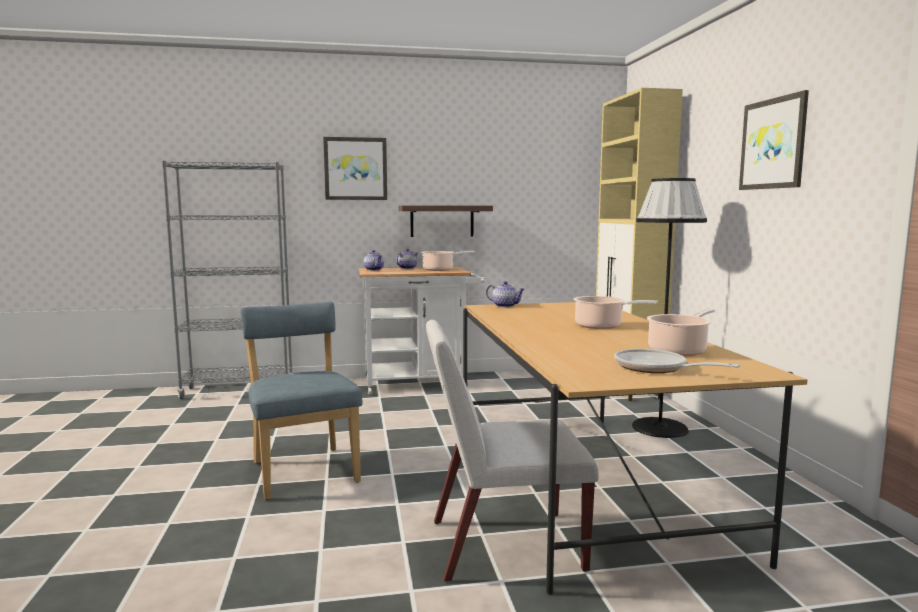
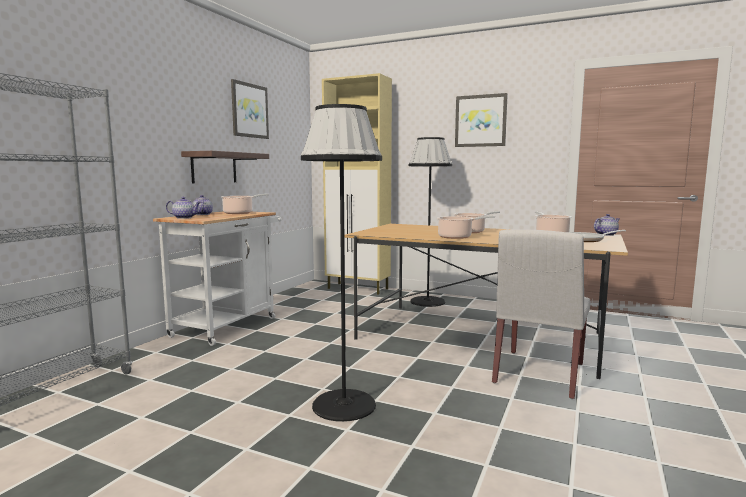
camera: 55 degrees left, 0 degrees up
blue chair [240,302,362,500] -> black floor lamp [301,104,382,422]
picture [323,137,387,200] -> picture moved to [231,79,269,139]
teapot [486,281,525,308] -> teapot moved to [594,214,619,236]
none -> cooking pot [437,216,495,239]

